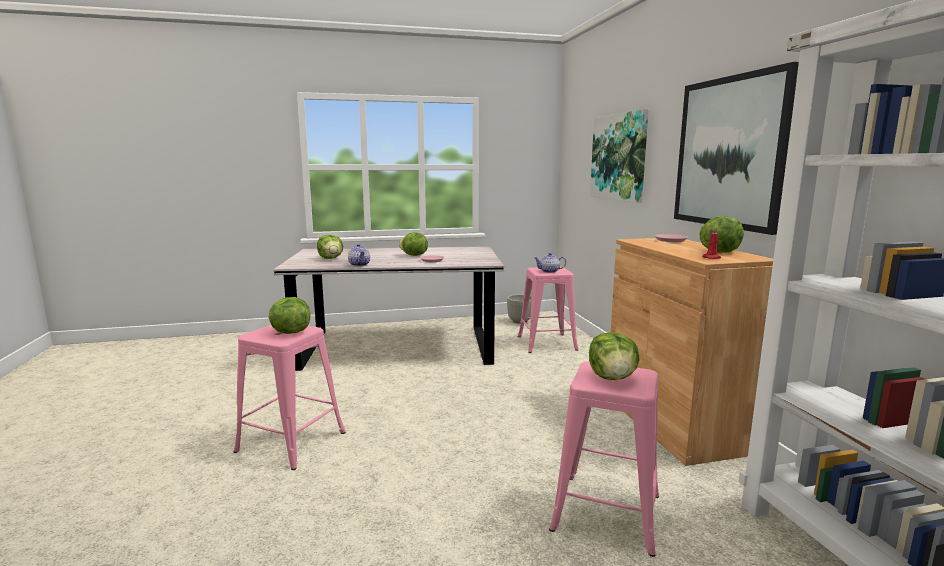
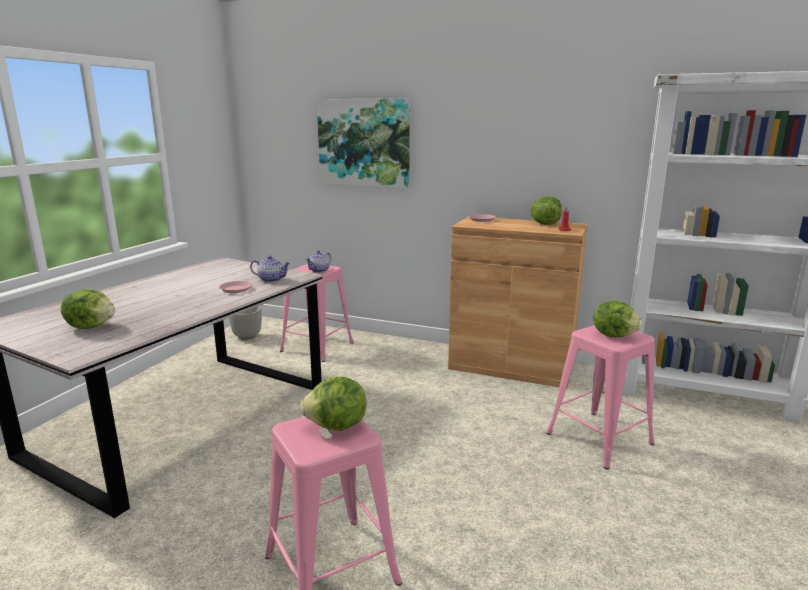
camera: 55 degrees left, 5 degrees up
teapot [348,244,370,267] -> teapot moved to [250,256,291,282]
lettuce [399,233,428,256] -> none
picture [674,62,799,235] -> none

